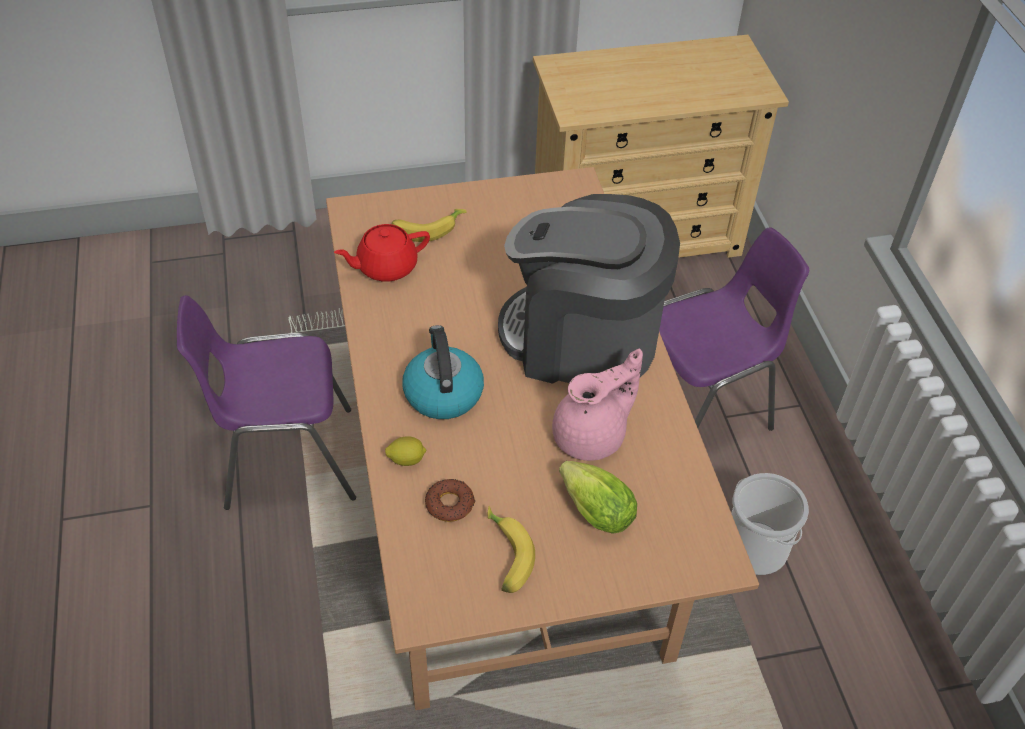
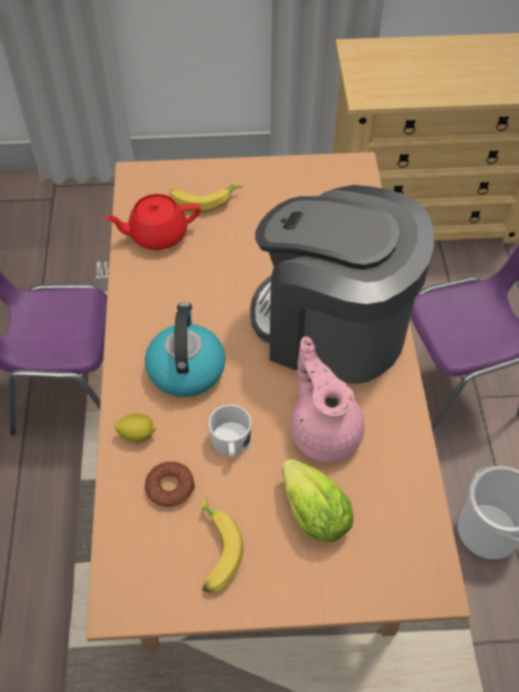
camera: 10 degrees right, 5 degrees up
pink teapot [552,349,643,461] -> pink teapot turned 90 degrees counterclockwise [290,336,365,462]
none -> white mug [208,405,252,458]

